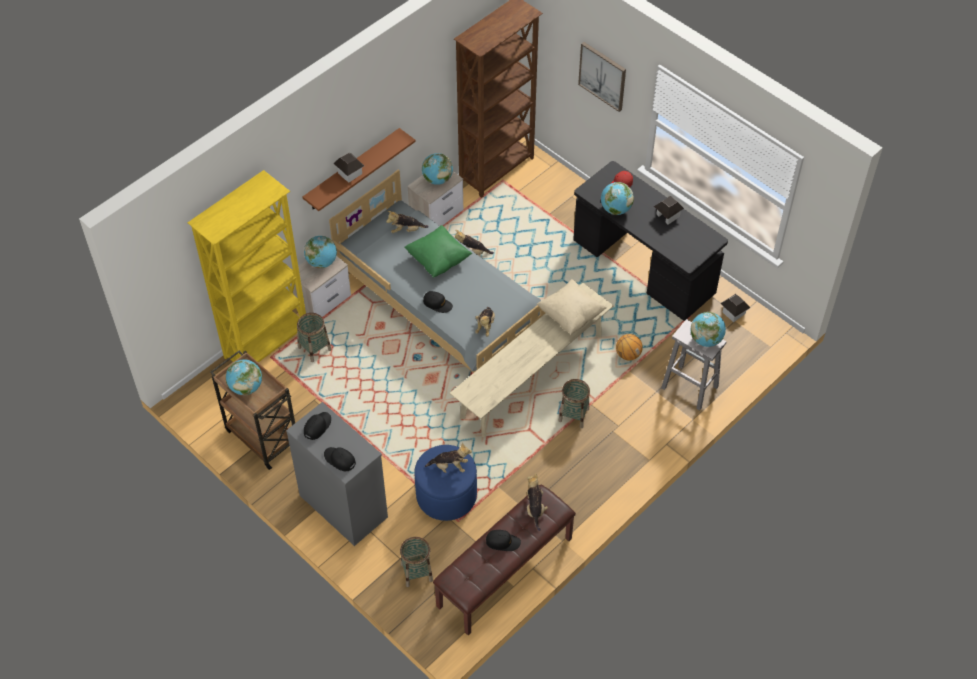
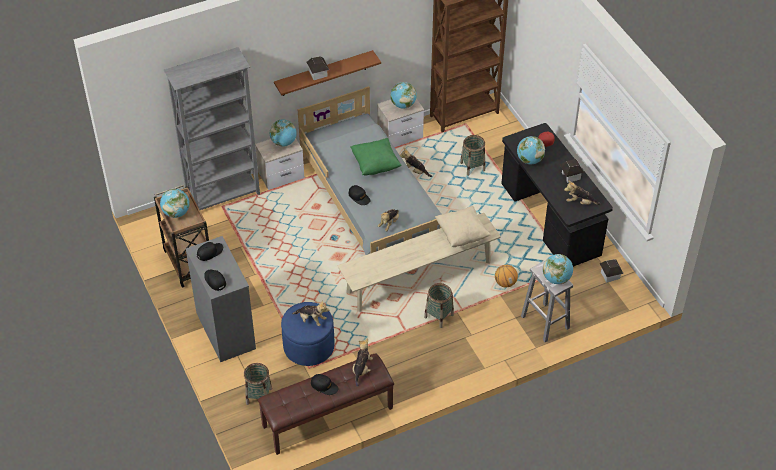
camera: 20 degrees right, 5 degrees down
yellow bookcase [187,170,306,363] -> grey bookcase [164,47,260,210]
basket [297,313,331,362] -> basket moved to [460,135,485,176]
plush toy [386,211,429,233] -> plush toy moved to [564,180,601,205]
picture [578,42,626,112] -> none

